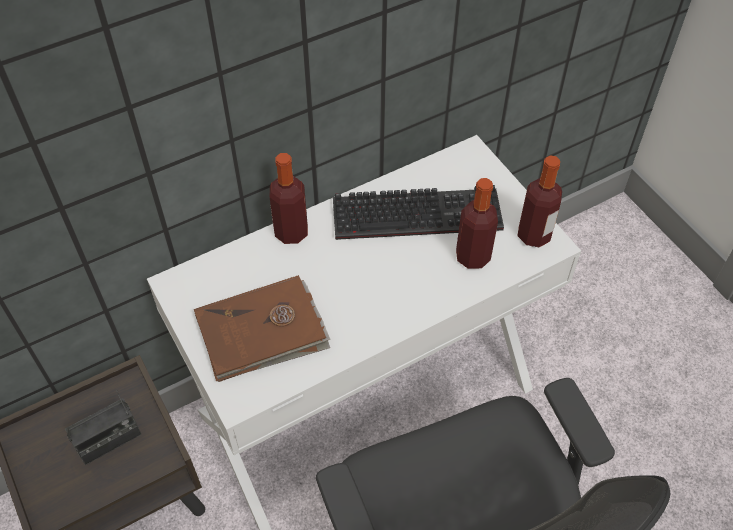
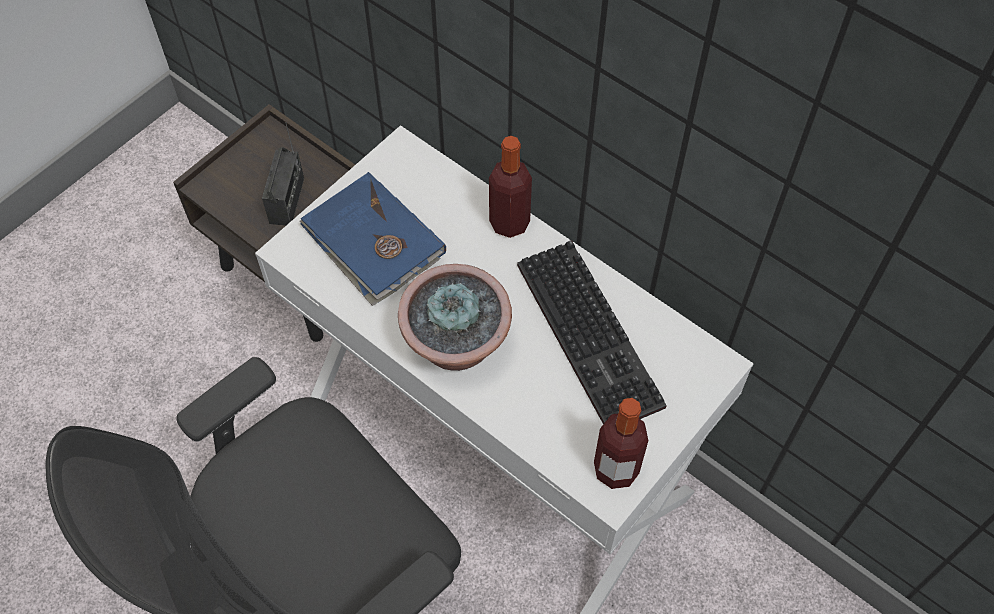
camera: 70 degrees right, 5 degrees up
radio [65,390,142,465] -> radio turned 120 degrees counterclockwise [262,122,304,226]
brown book [194,275,330,382] -> blue book [300,172,446,306]
bottle [456,178,498,269] -> none
none -> potted plant [398,264,512,371]

